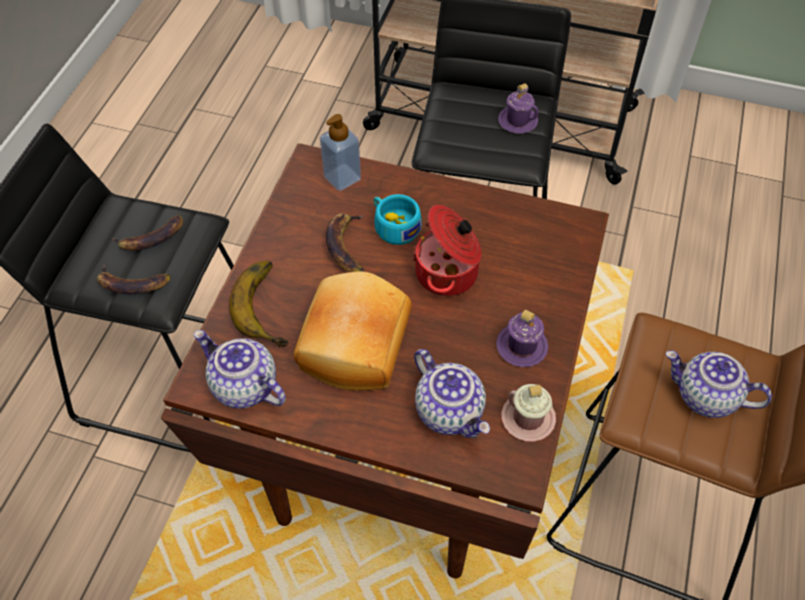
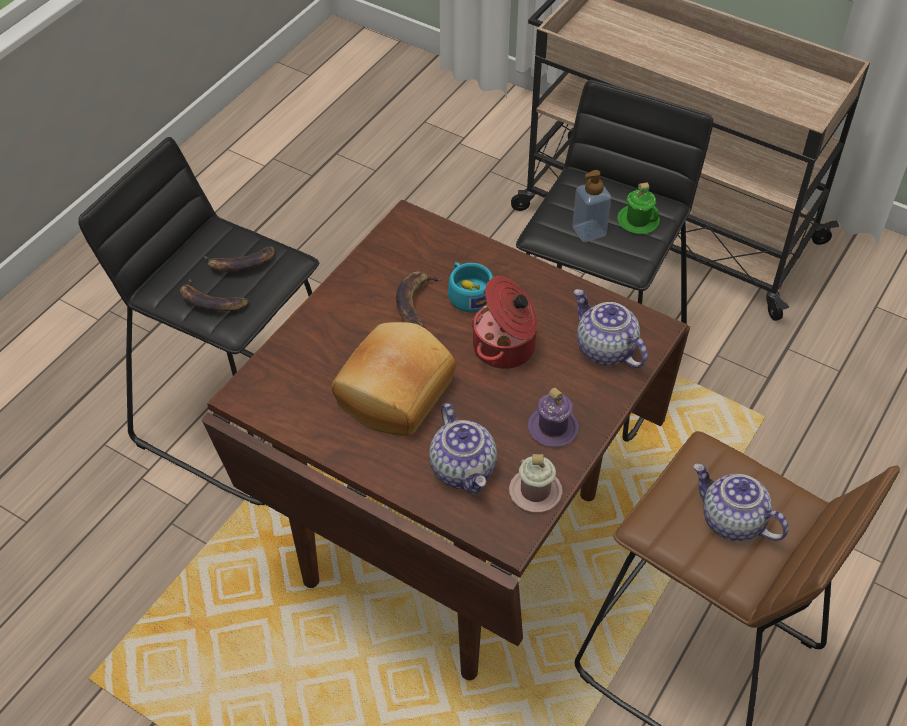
camera: 15 degrees right, 5 degrees down
teapot [194,330,286,408] -> teapot moved to [574,289,648,368]
banana [229,261,288,347] -> none
soap dispenser [320,114,361,191] -> soap dispenser moved to [572,170,611,242]
purple mug [498,83,539,134] -> green mug [617,182,660,234]

